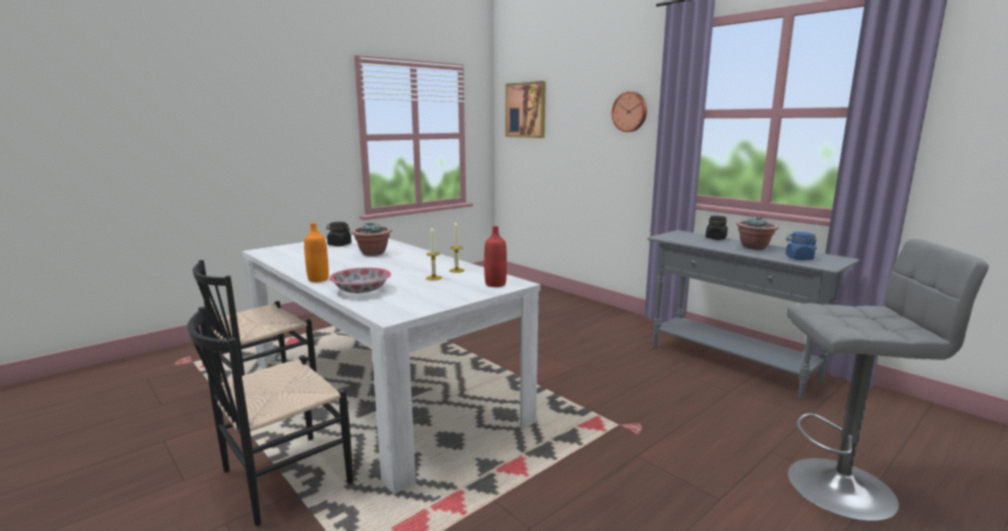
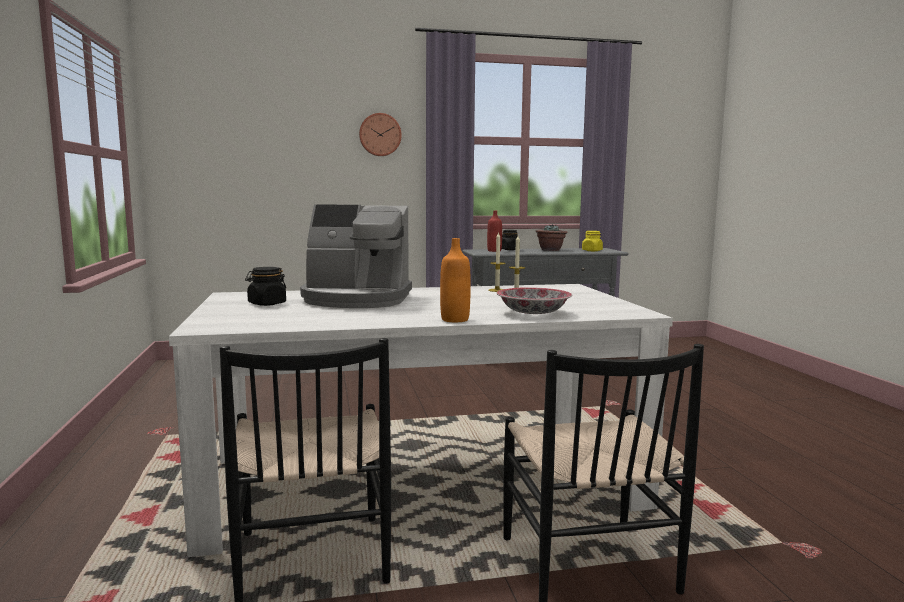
camera: 60 degrees left, 5 degrees down
potted plant [352,222,392,256] -> coffee machine [300,204,412,308]
red bottle [484,226,507,287] -> red bottle moved to [487,211,502,252]
picture [505,81,546,138] -> none
blue jar [786,232,817,260] -> yellow jar [582,231,603,251]
grey stool [787,239,989,521] -> none

